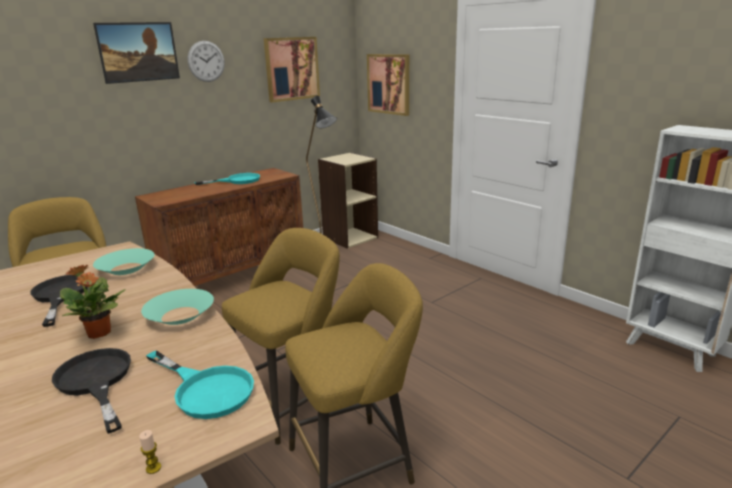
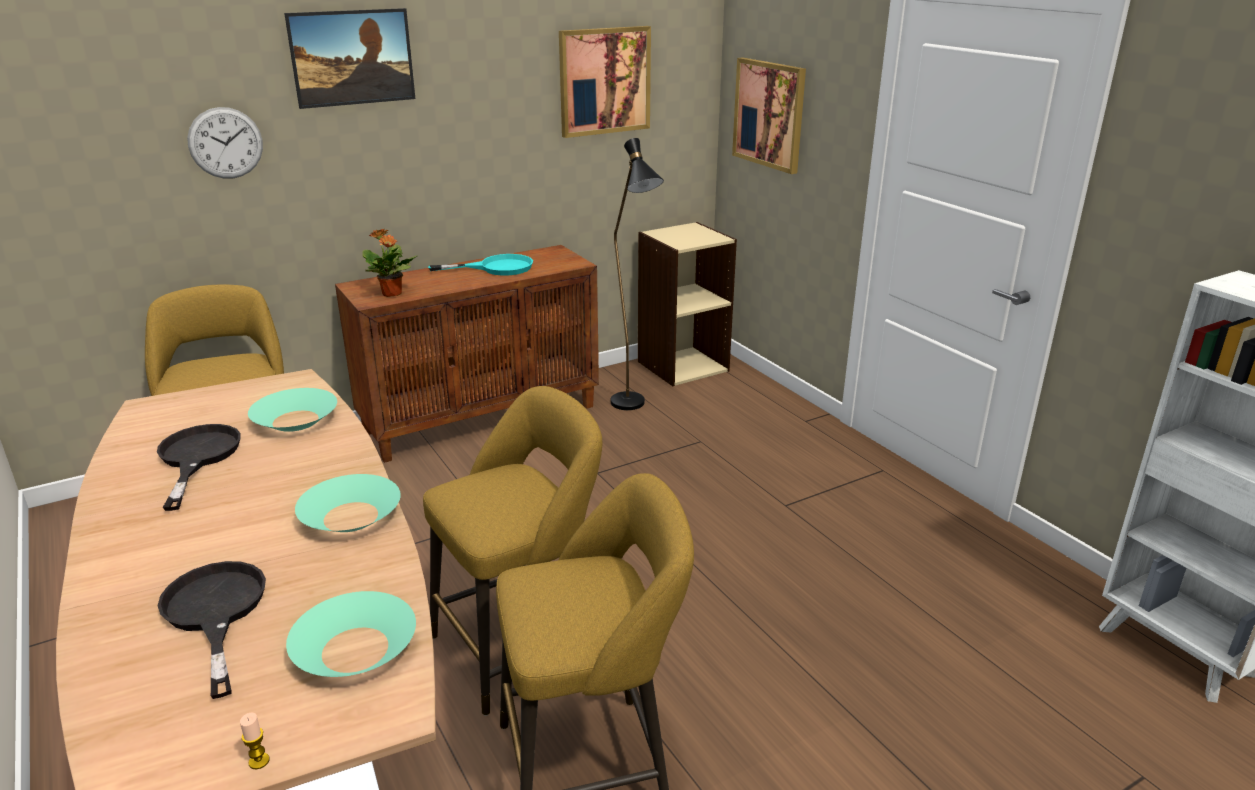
camera: 10 degrees right, 5 degrees up
potted plant [60,265,126,339] -> potted plant moved to [362,229,417,297]
turquoise frying pan [146,350,254,419] -> turquoise bowl [286,591,416,677]
wall clock [188,41,225,82] -> wall clock moved to [187,107,263,179]

